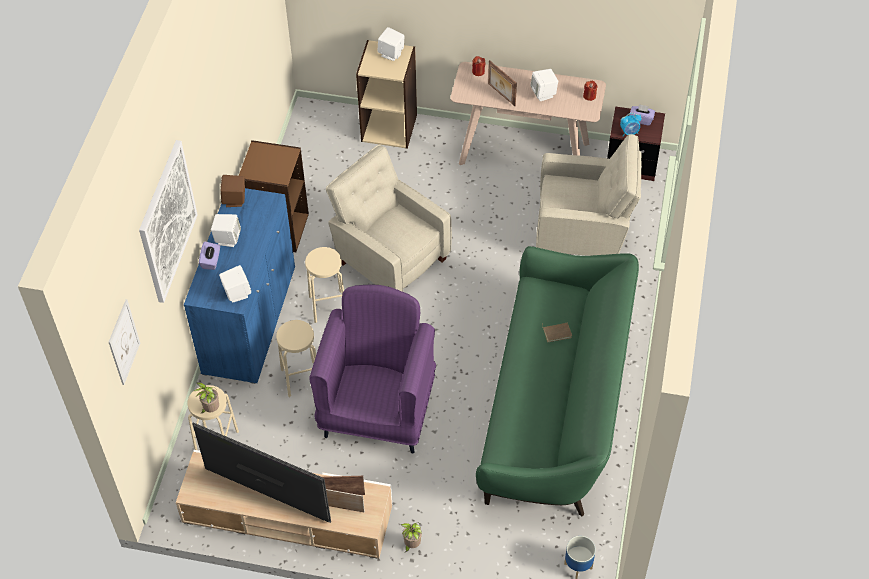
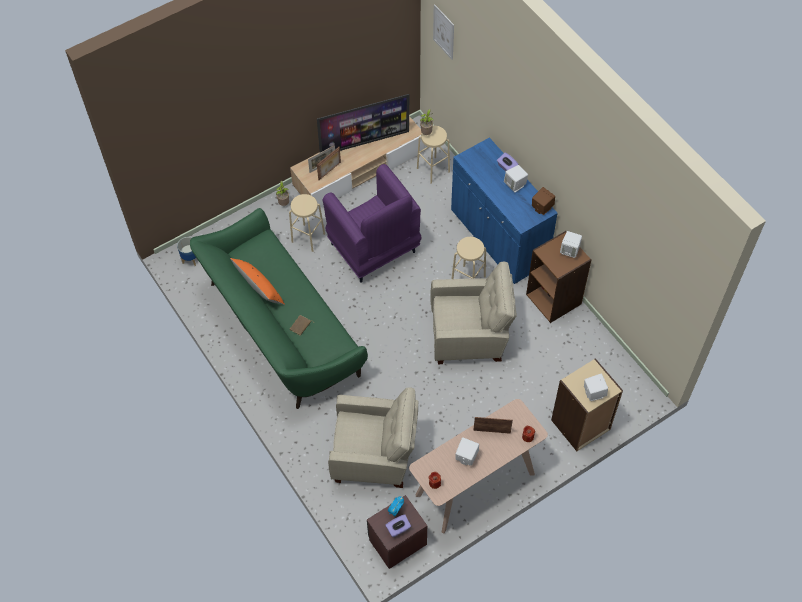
camera: 135 degrees right, 5 degrees up
picture [139,140,198,303] -> none
white speaker [219,265,251,302] -> white speaker moved to [560,231,582,258]
beige stool [276,320,316,397] -> beige stool moved to [289,194,325,252]
beige armchair [536,134,642,256] -> beige armchair turned 135 degrees counterclockwise [328,387,419,488]
none -> orange pillow [230,258,285,305]

